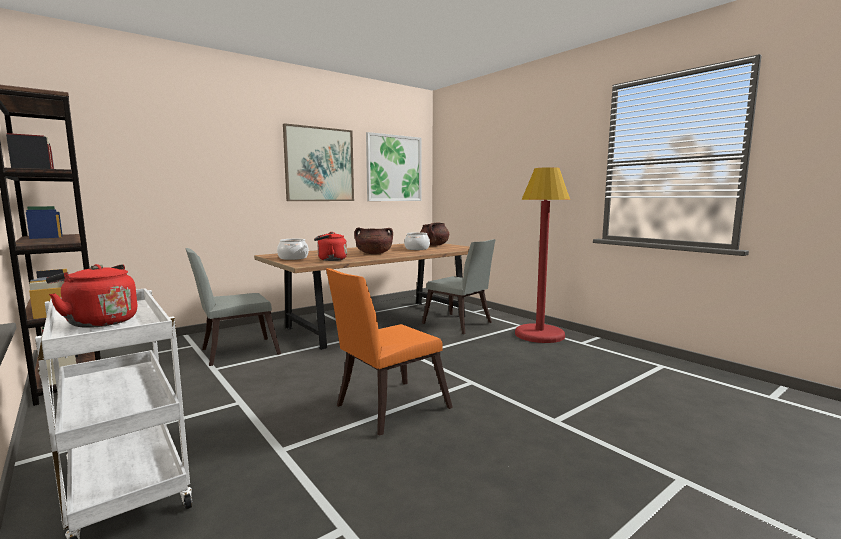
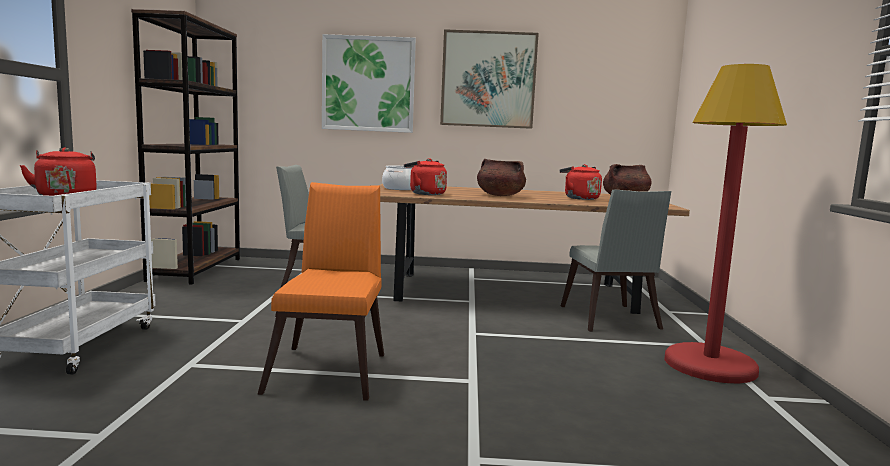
camera: 40 degrees right, 0 degrees up
orange chair [326,268,453,436] -> orange chair turned 90 degrees clockwise [258,182,384,401]
picture [366,132,421,201] -> picture moved to [322,34,416,133]
cooking pot [404,232,430,250] -> red kettle [560,164,602,200]

